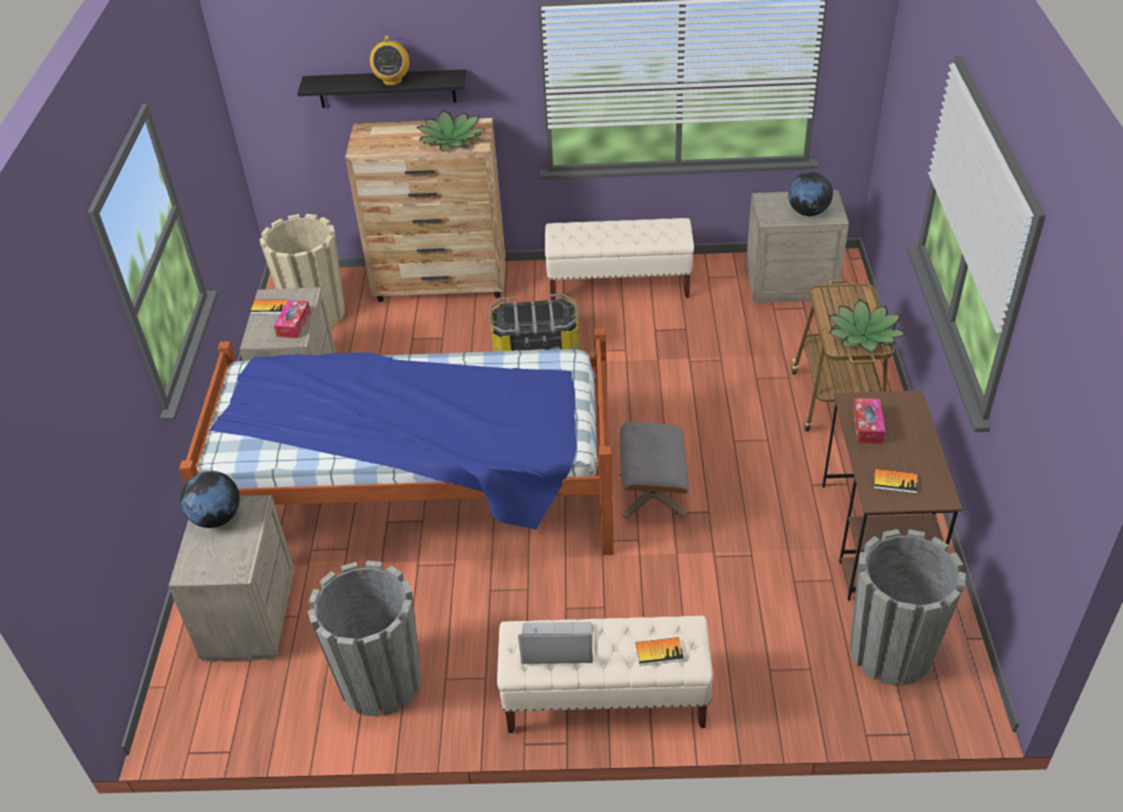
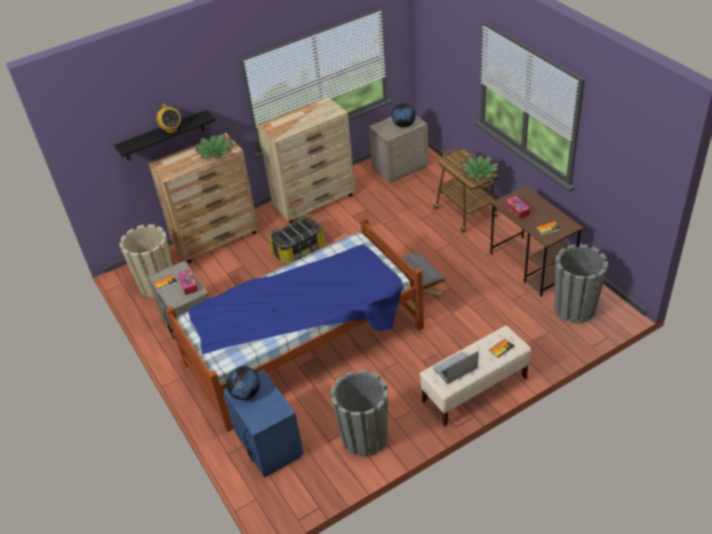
camera: 30 degrees left, 0 degrees up
beige nightstand [168,495,294,662] -> blue nightstand [223,370,304,478]
beige bench [545,218,694,300] -> beige dresser [257,97,355,224]

